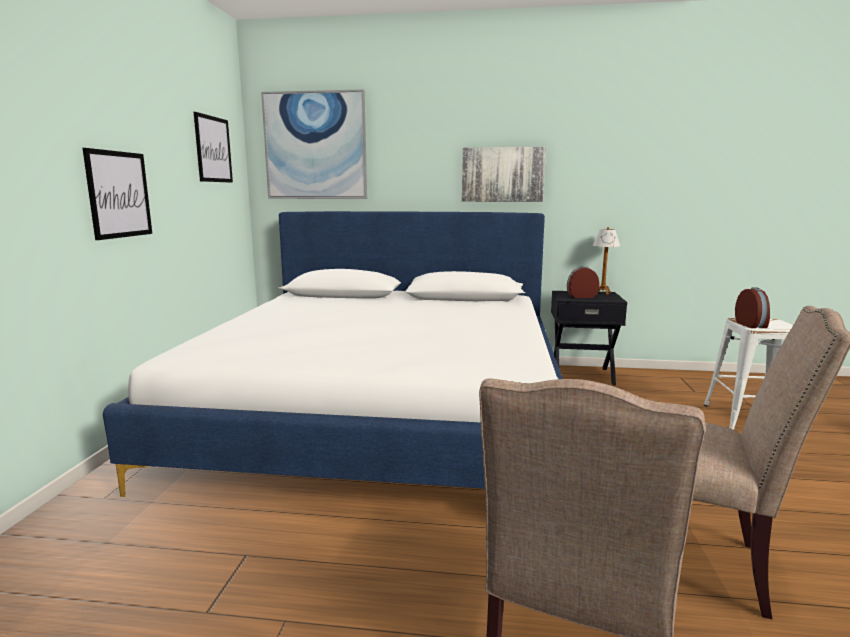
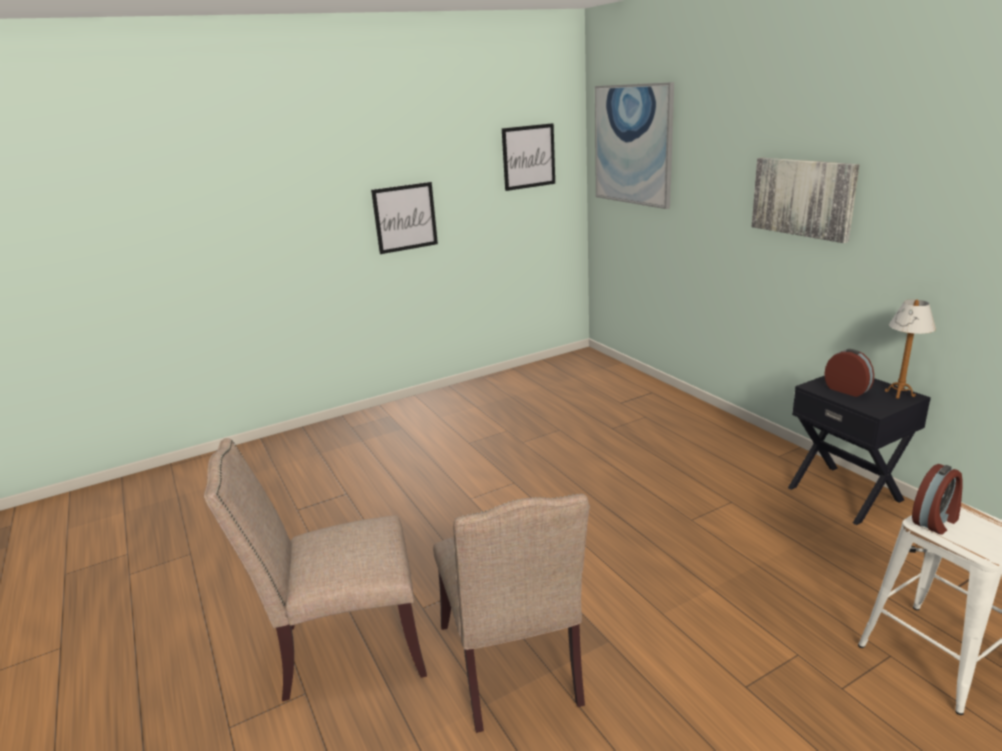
camera: 55 degrees right, 10 degrees up
white bed [103,211,563,497] -> none

